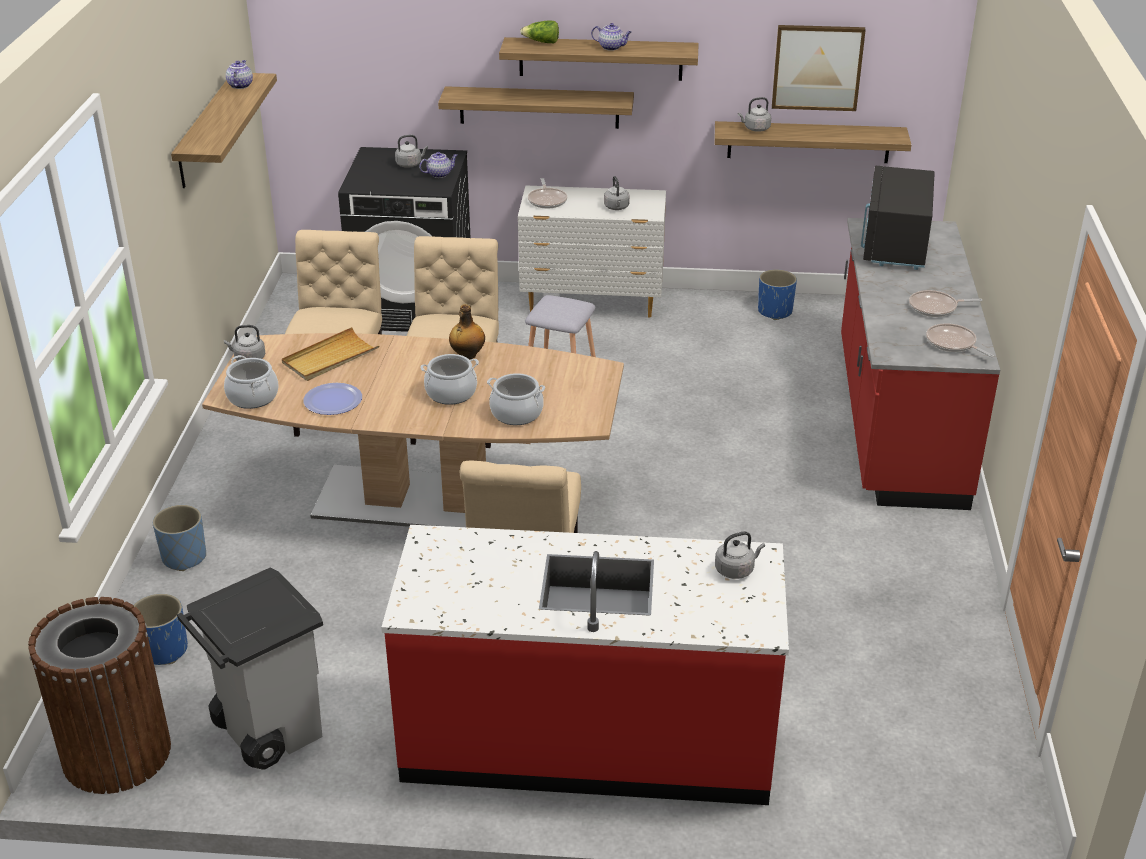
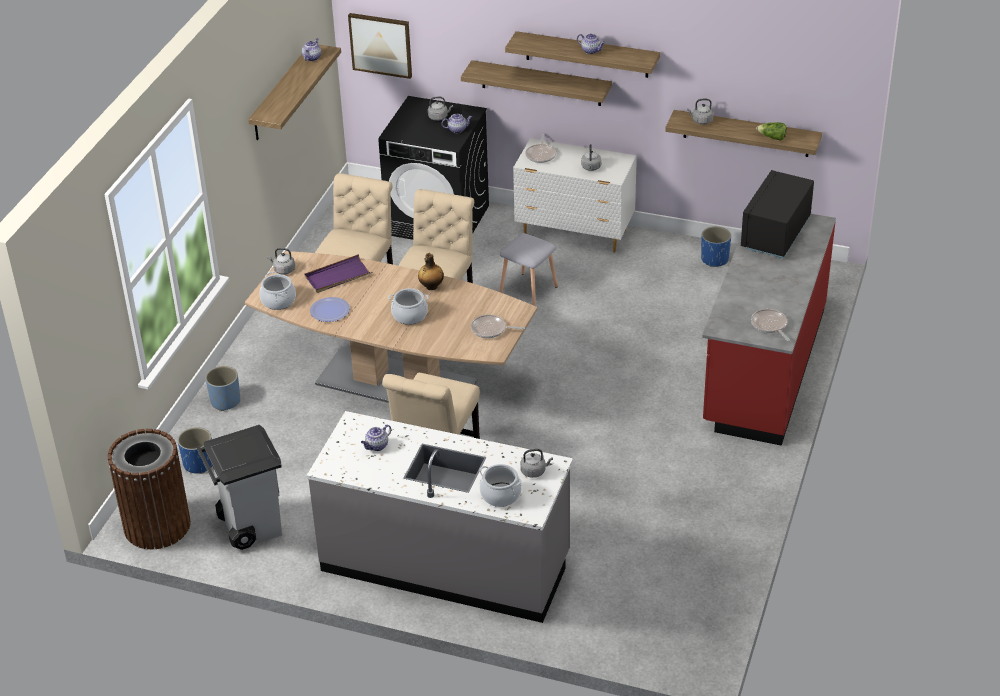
camera: 15 degrees right, 5 degrees up
beige tray [282,327,380,381] -> purple tray [304,254,372,293]
red counter [381,525,789,805] -> grey counter [307,411,573,623]
cooking pot [487,373,545,425] -> cooking pot moved to [479,464,522,507]
lettuce [520,21,559,43] -> lettuce moved to [756,122,787,141]
picture [772,25,866,111] -> picture moved to [348,13,412,79]
frying pan [909,290,982,317] -> frying pan moved to [471,315,525,338]
none -> teapot [361,425,391,451]

